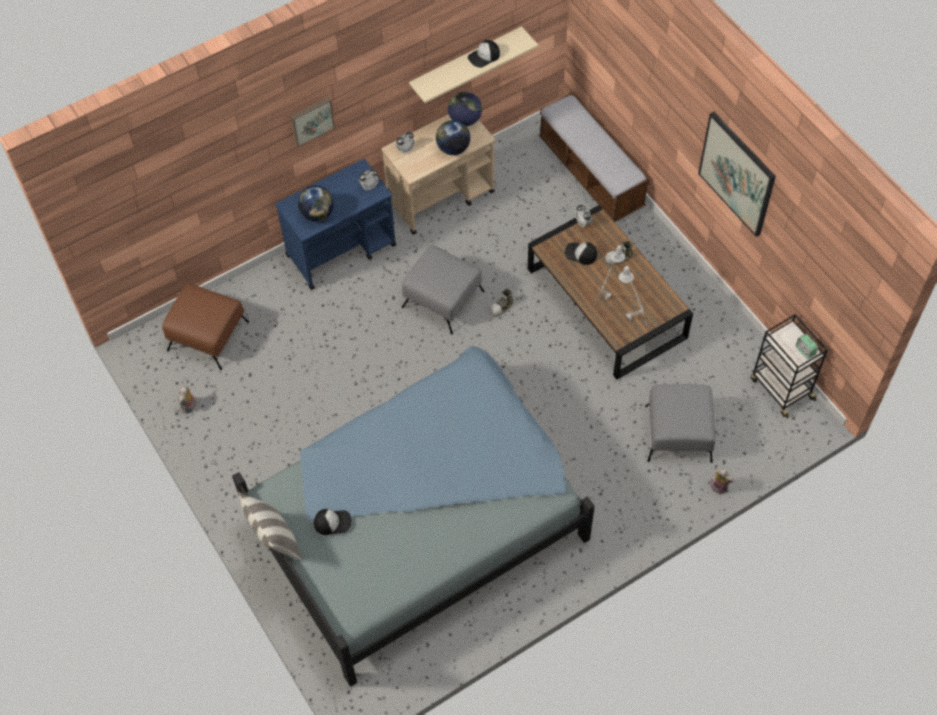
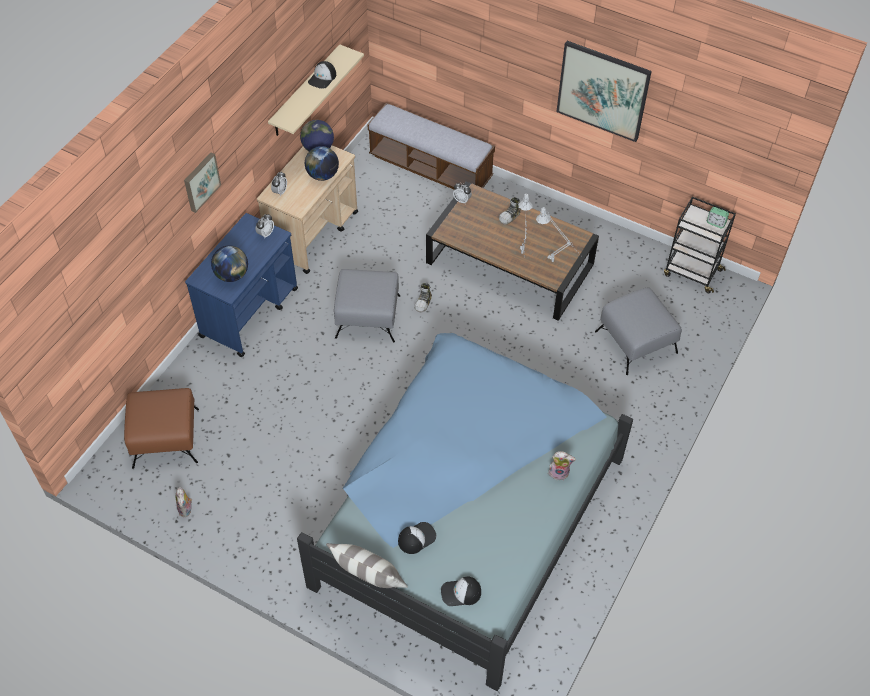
camera: 30 degrees left, 5 degrees down
cap [564,242,597,265] -> cap moved to [441,577,481,606]
plush toy [710,468,733,495] -> plush toy moved to [548,451,576,480]

